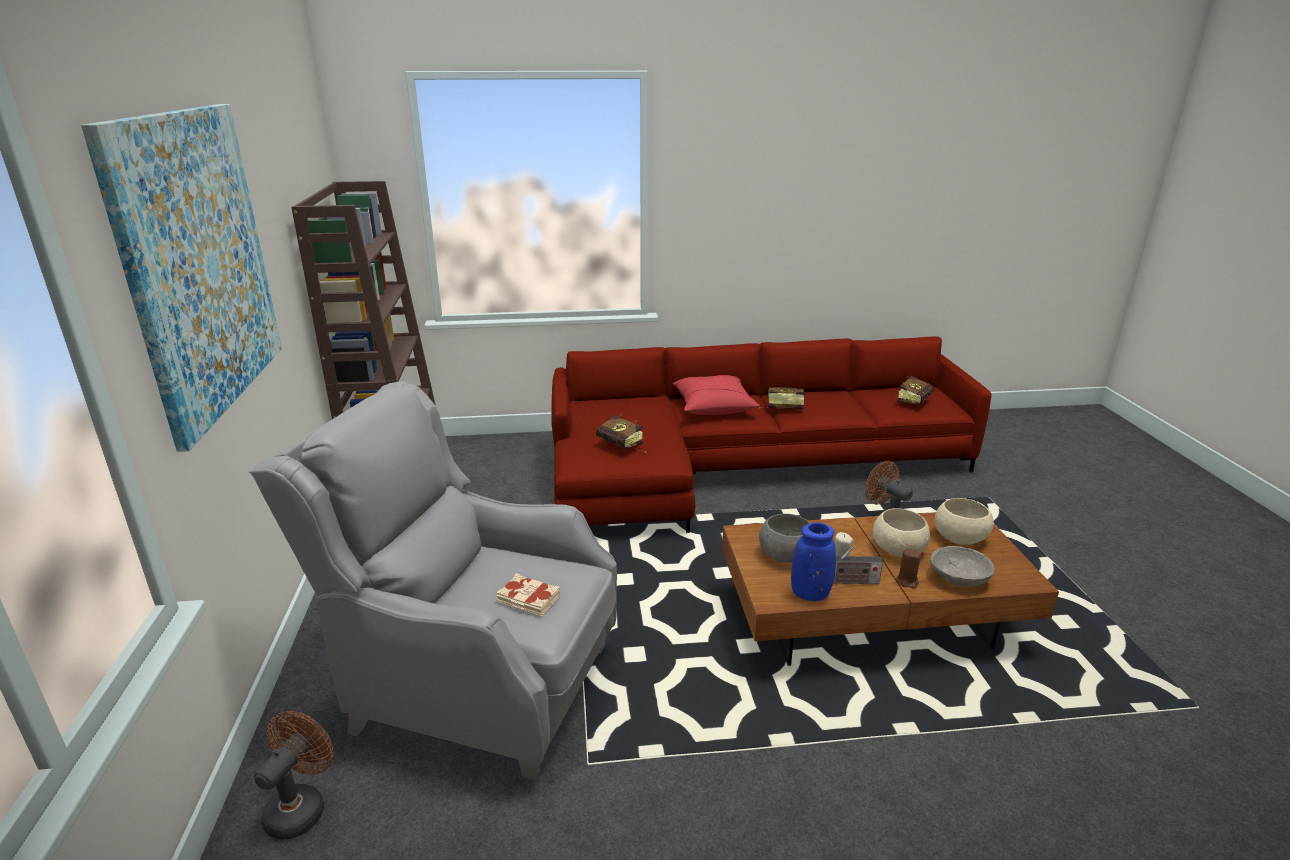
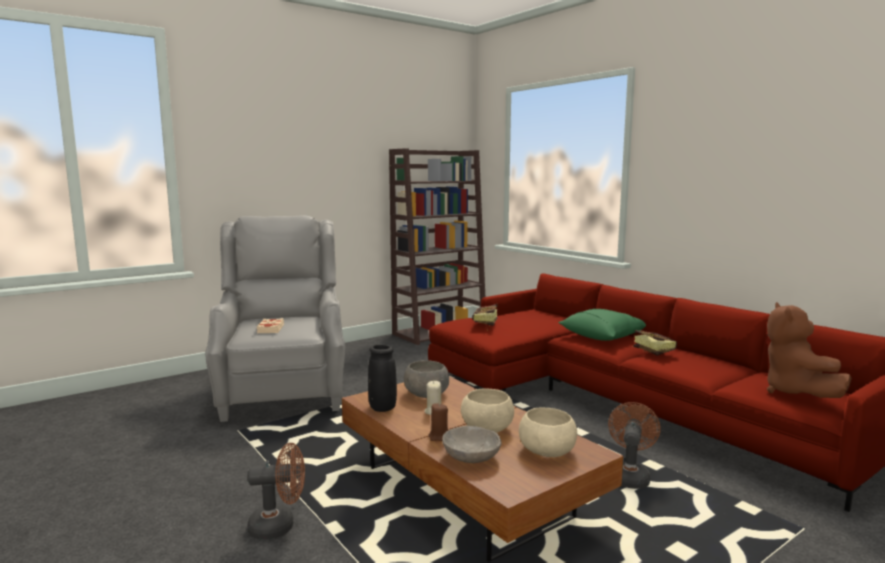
camera: 60 degrees right, 15 degrees down
picture [81,104,282,452] -> none
brown fan [254,711,334,840] -> brown fan moved to [247,443,305,539]
red pillow [673,375,760,415] -> green pillow [558,309,646,341]
blue vase [791,522,836,601] -> black vase [368,344,397,412]
radio [833,546,883,584] -> none
book [897,376,934,404] -> brown plush toy [767,302,852,398]

